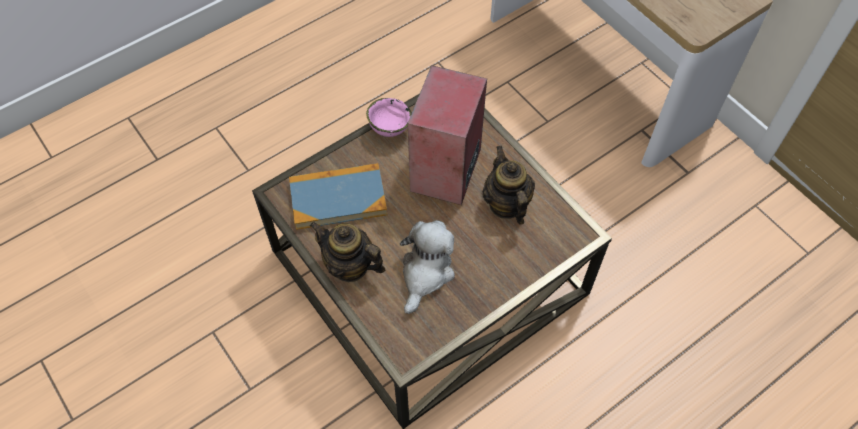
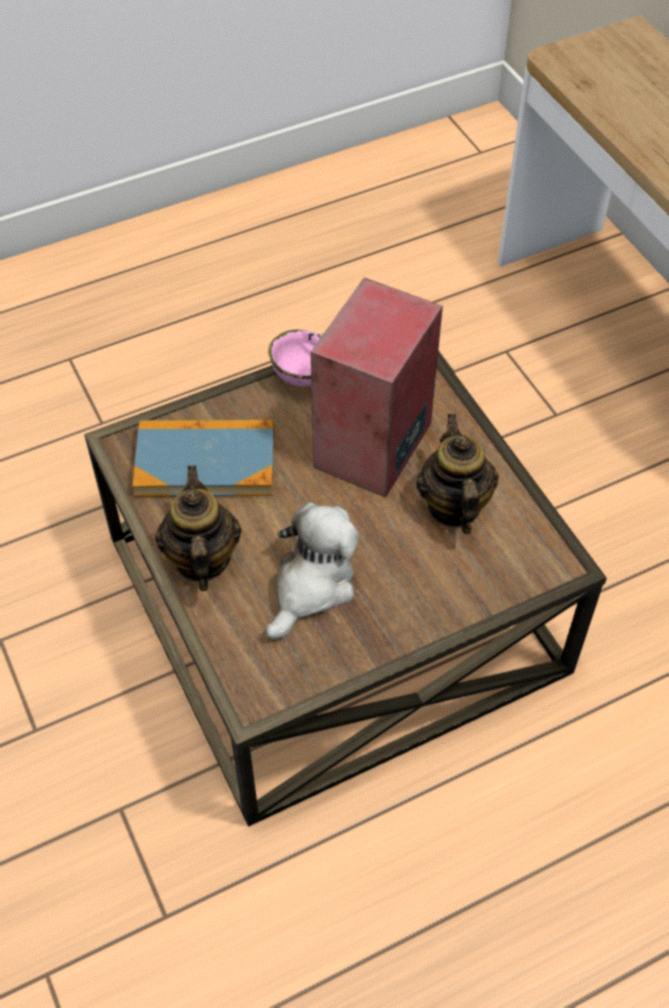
camera: 10 degrees right, 5 degrees down
teapot [310,222,385,282] -> teapot turned 45 degrees clockwise [155,465,242,591]

